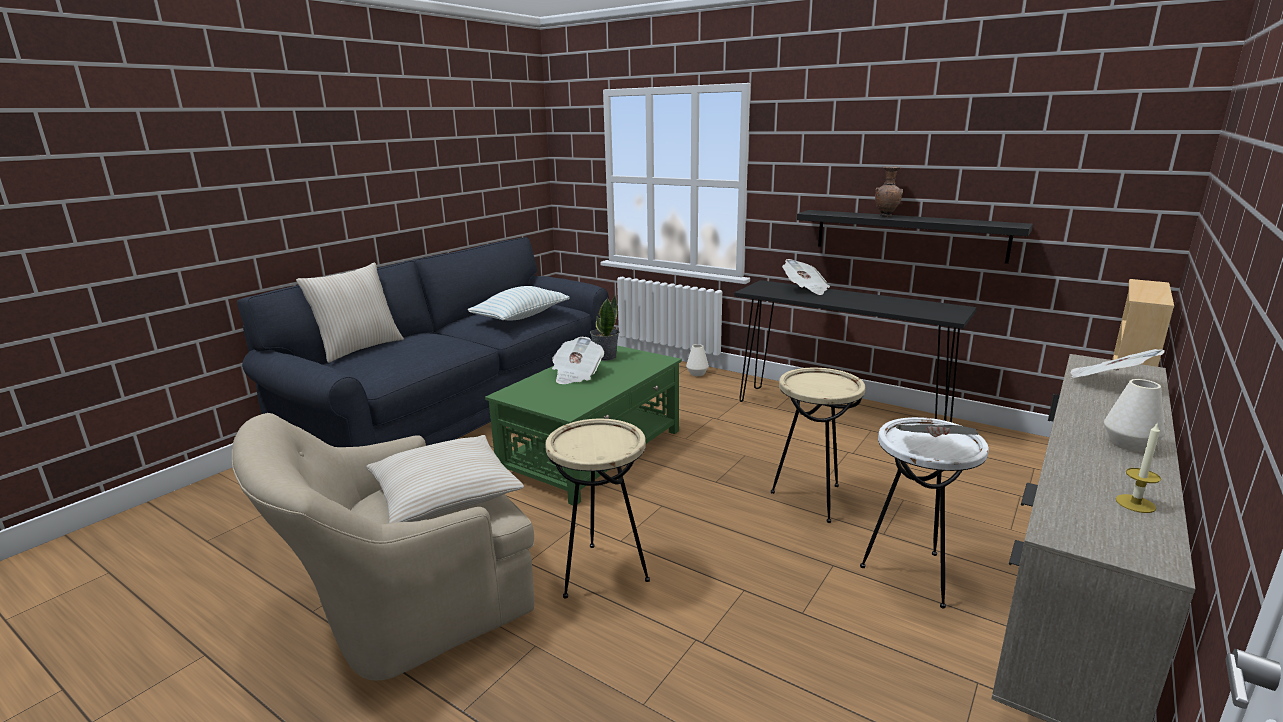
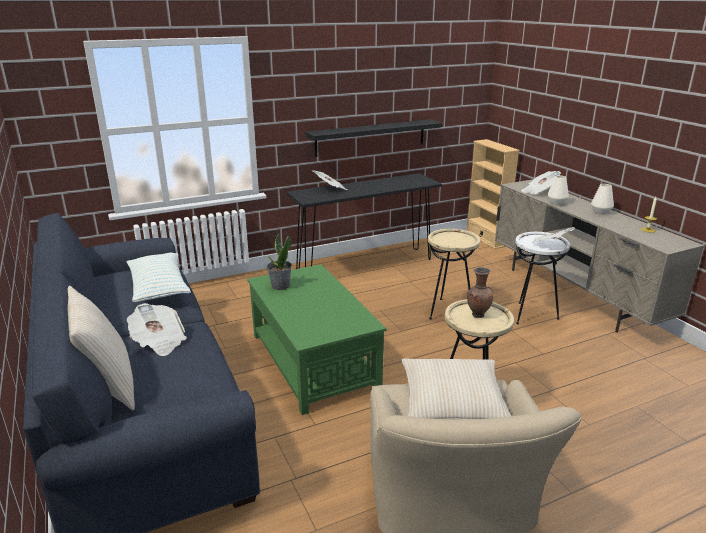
camera: 60 degrees left, 5 degrees up
newspaper [552,337,604,384] -> newspaper moved to [127,303,187,356]
white vase [686,344,709,376] -> white vase moved to [547,176,569,205]
brown vase [875,166,903,217] -> brown vase moved to [467,267,494,318]

